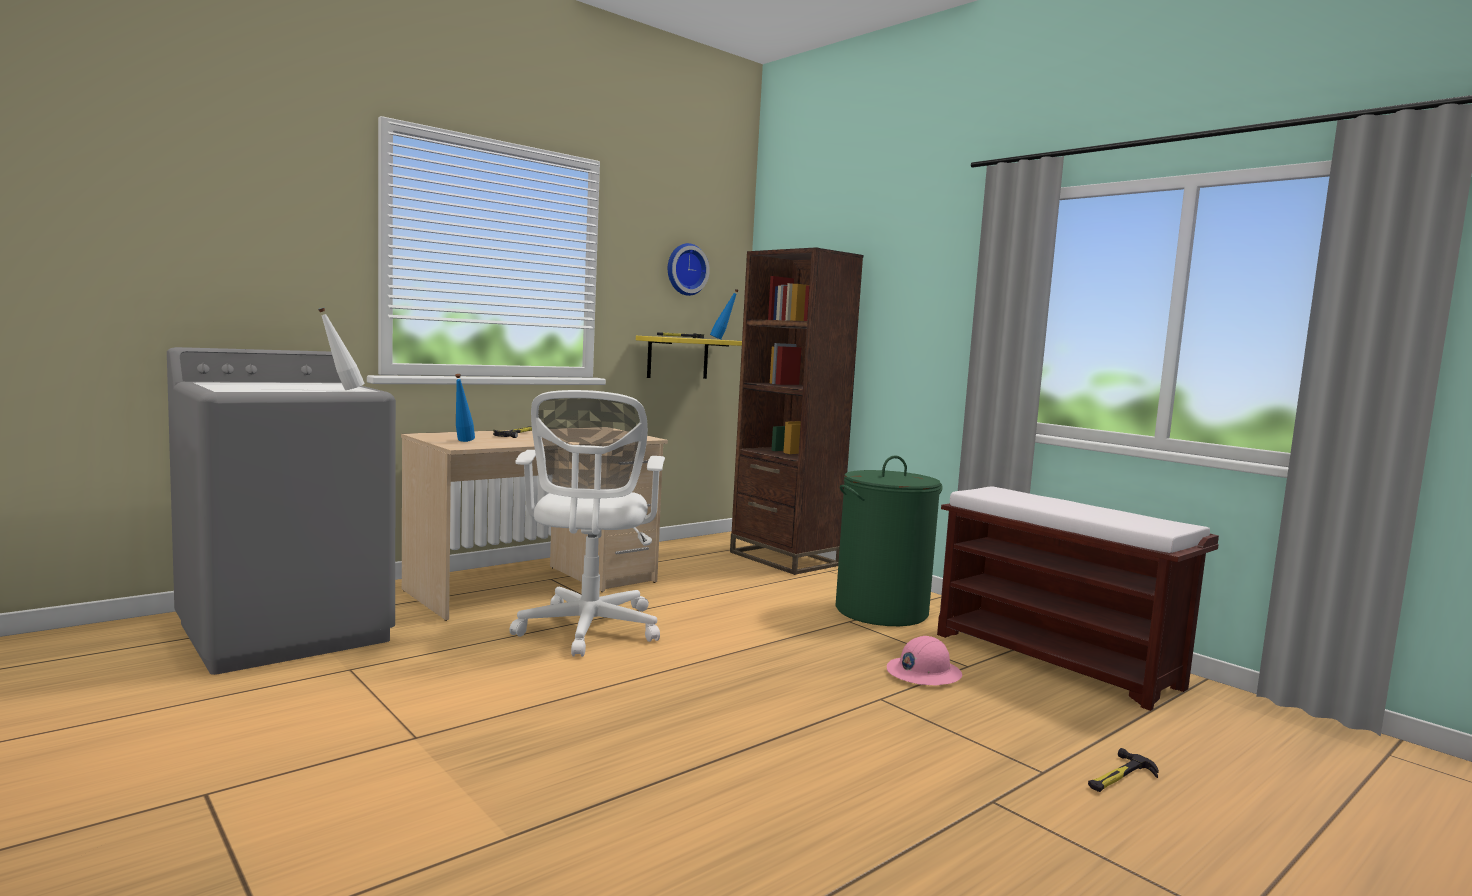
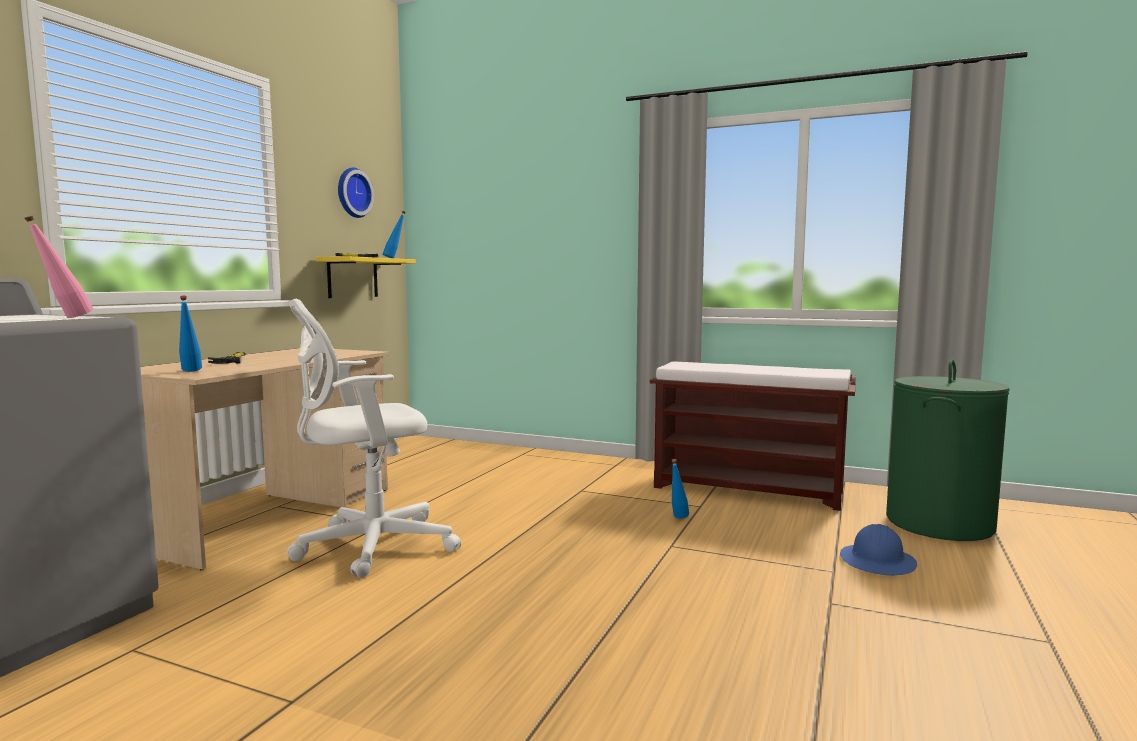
camera: 25 degrees left, 0 degrees up
white bottle [318,308,365,390] -> pink bottle [24,216,94,318]
white office chair [509,390,665,657] -> white office chair turned 90 degrees clockwise [287,299,461,578]
brown bookcase [730,247,863,575] -> none
green laundry basket [835,455,943,626] -> green laundry basket moved to [886,359,1010,541]
pink hard hat [887,636,962,686] -> blue bottle [671,459,689,519]
hammer [1088,748,1159,792] -> blue hard hat [840,524,917,575]

